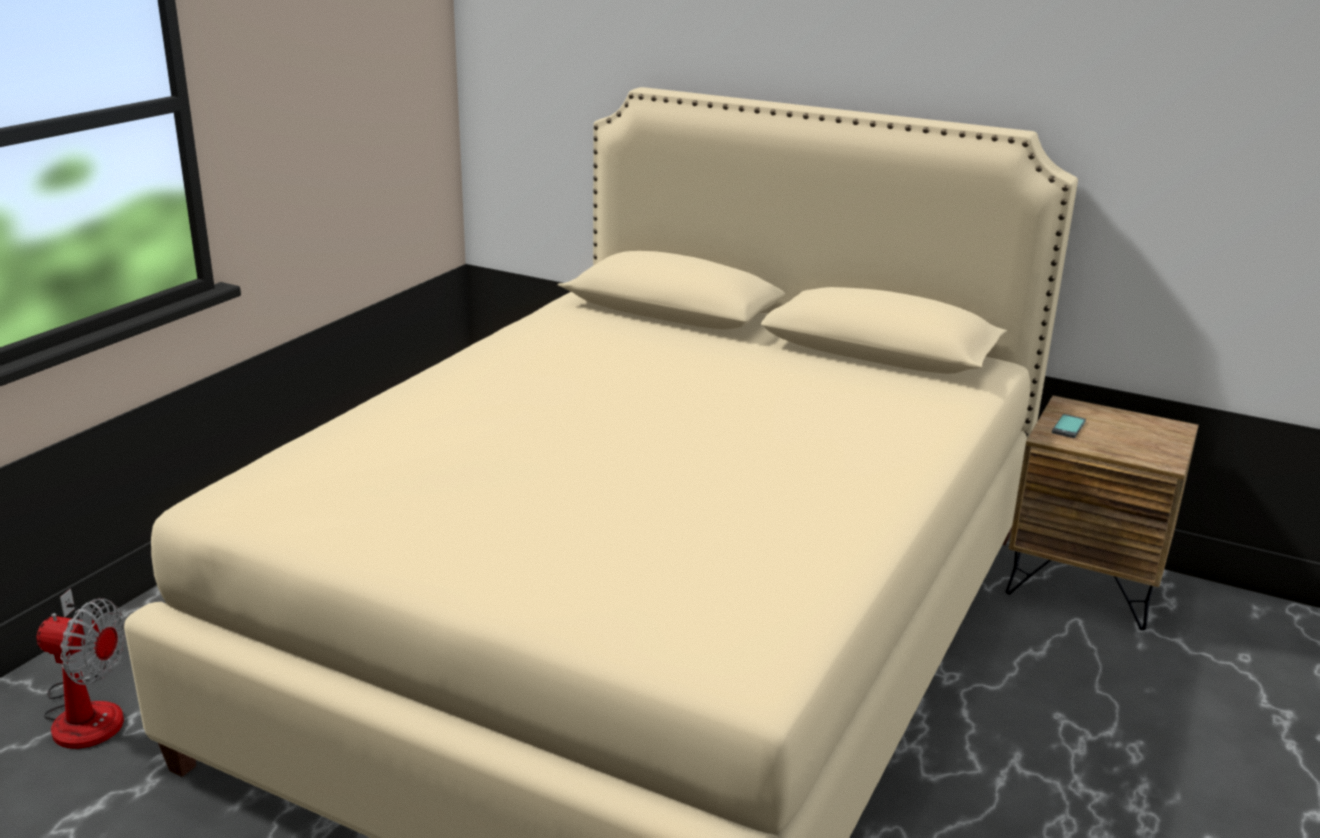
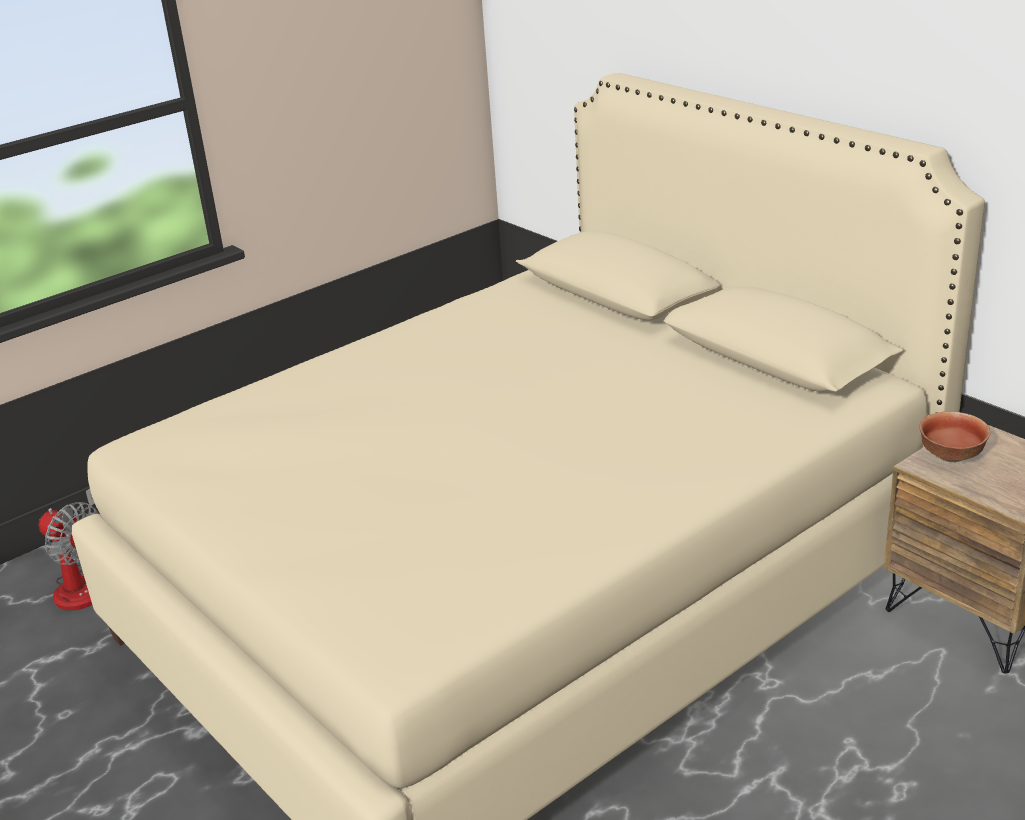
camera: 25 degrees right, 5 degrees up
phone [1052,414,1086,438] -> bowl [919,412,991,462]

